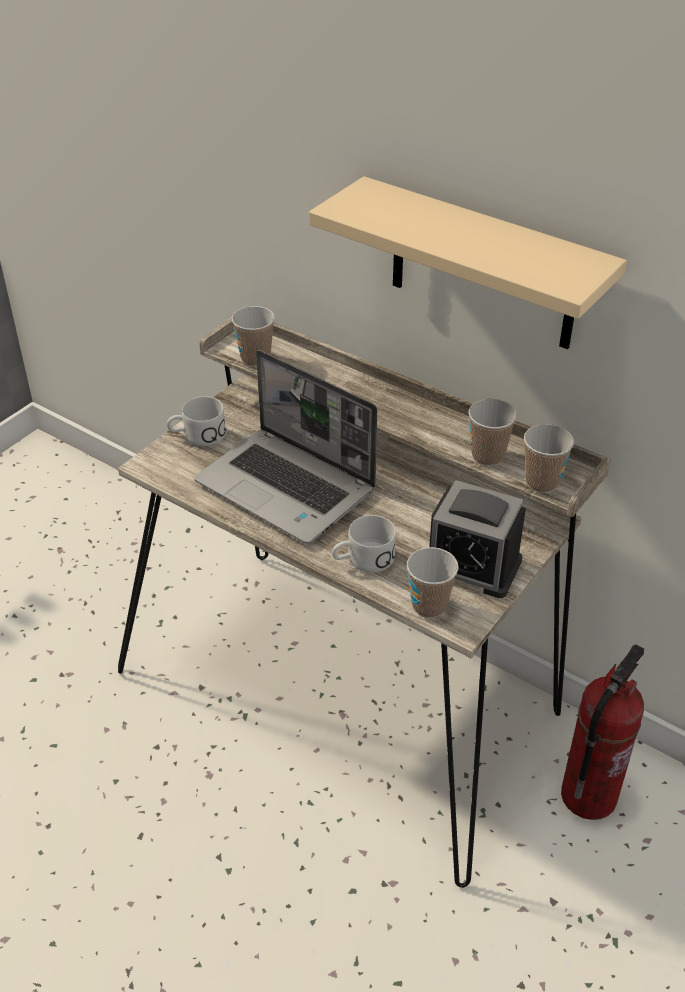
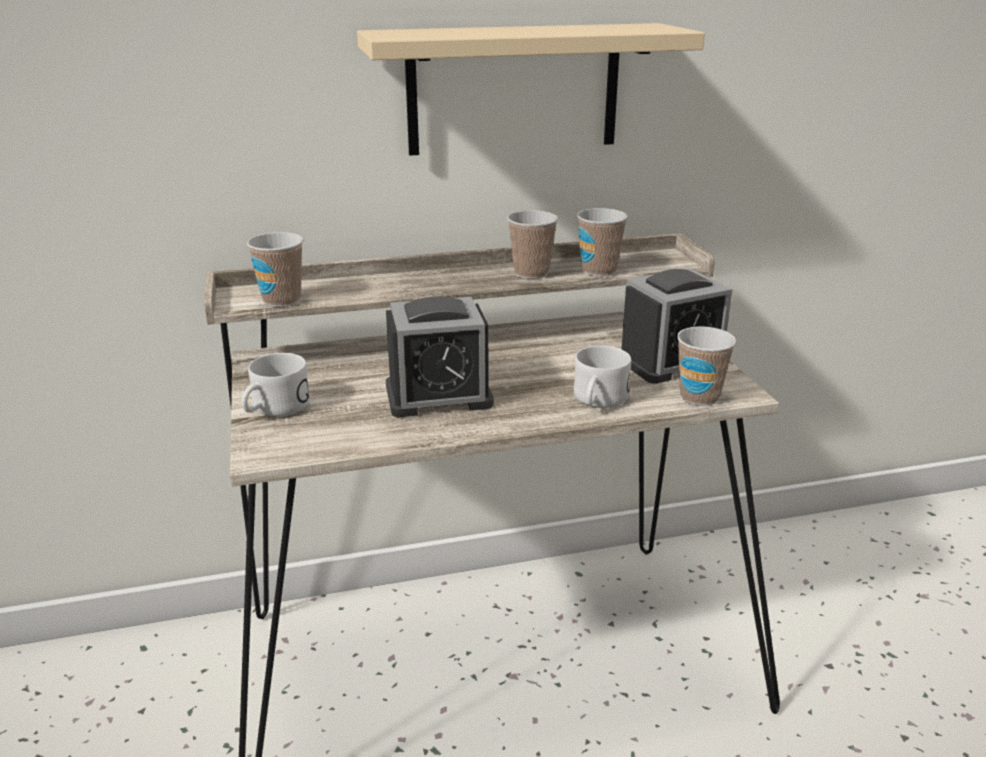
camera: 50 degrees left, 15 degrees down
laptop [194,350,377,544] -> alarm clock [386,296,494,417]
cup [524,424,574,493] -> cup moved to [507,210,558,279]
fire extinguisher [561,644,644,820] -> none

